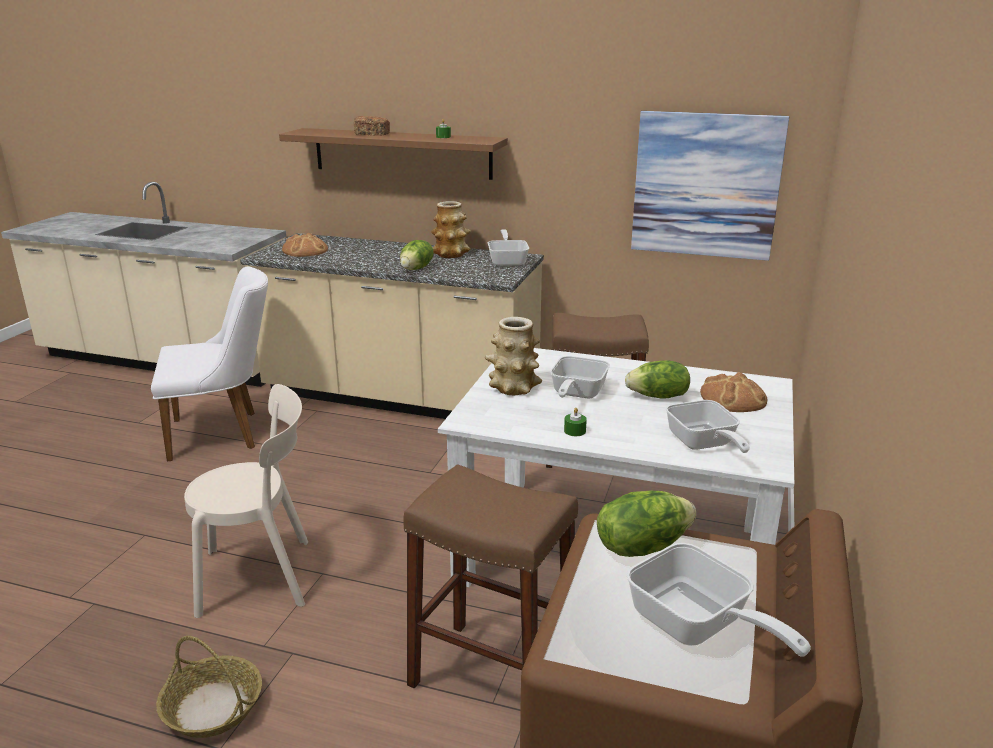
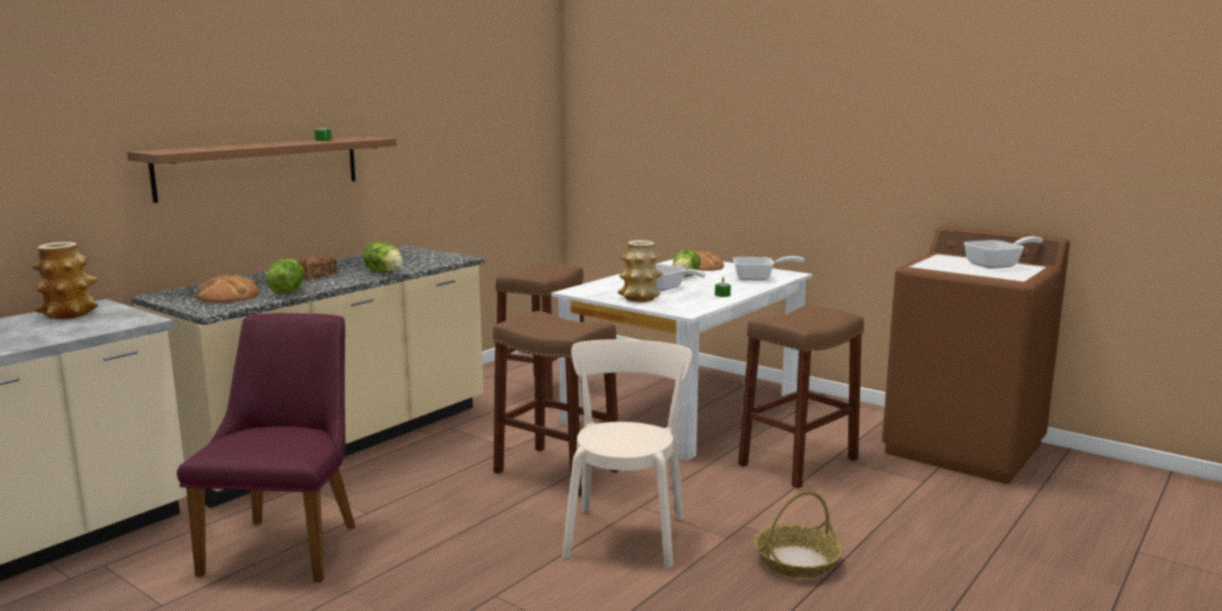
camera: 70 degrees left, 10 degrees down
white chair [151,266,268,461] -> purple chair [177,313,356,582]
bread [354,116,390,135] -> bread moved to [298,255,337,279]
vase [431,201,471,258] -> vase moved to [32,242,98,319]
frying pan [488,229,529,267] -> none
lettuce [597,491,696,557] -> lettuce moved to [266,259,304,293]
picture [631,111,789,261] -> none
none -> brown stool [493,311,620,497]

